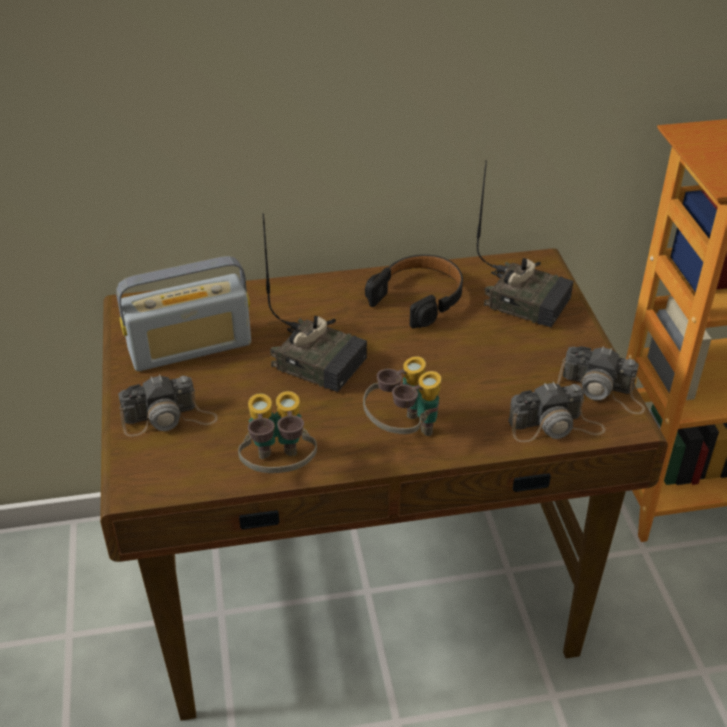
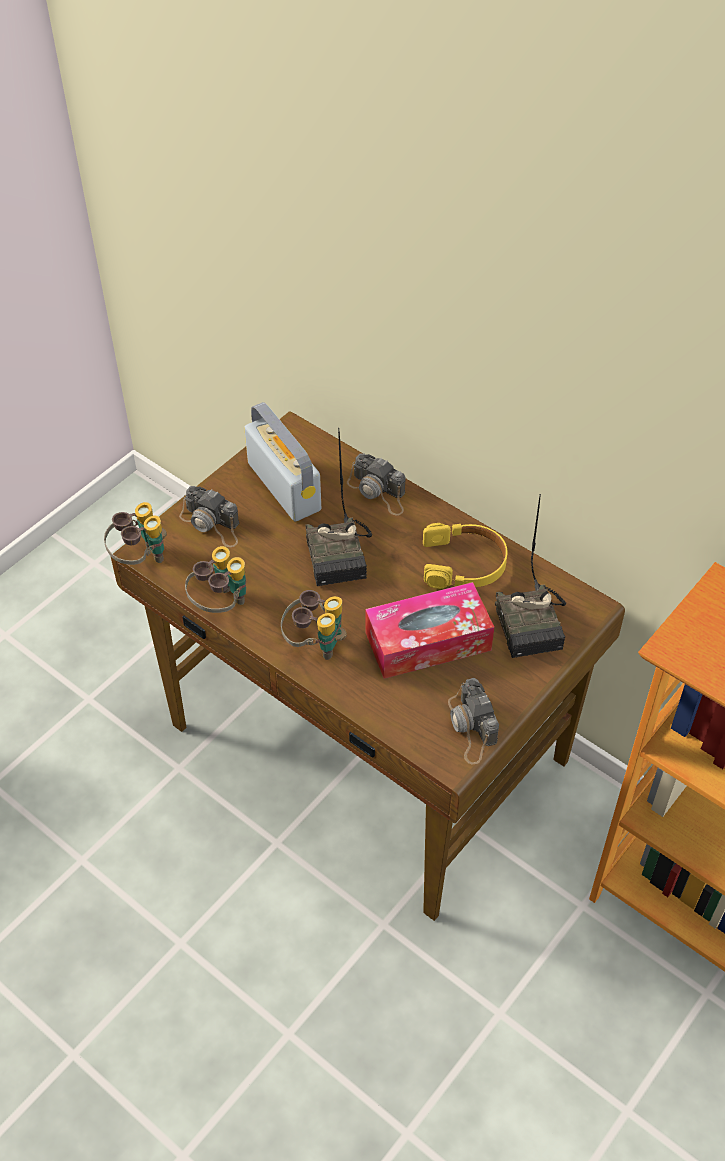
camera: 50 degrees right, 10 degrees up
radio [116,256,251,371] -> radio turned 150 degrees counterclockwise [244,402,321,522]
black headphones [365,255,463,329] -> yellow headphones [423,523,507,589]
camera [508,382,606,442] -> camera moved to [347,454,405,516]
none -> binoculars [104,502,167,565]
none -> tissue box [365,582,494,679]

